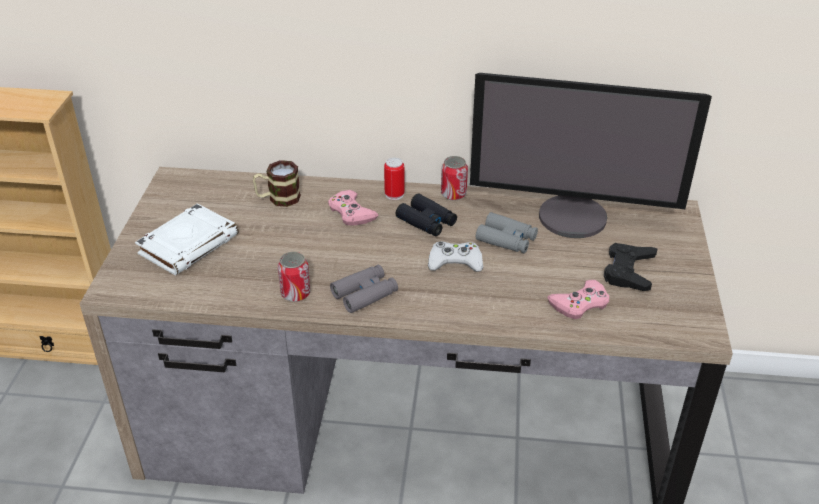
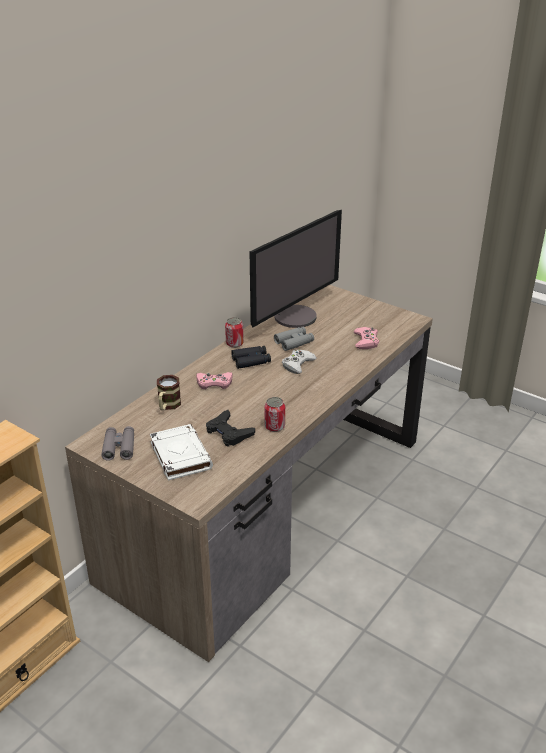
camera: 60 degrees left, 5 degrees down
grey binoculars [330,265,398,313] -> grey binoculars moved to [101,426,134,461]
can [384,158,404,200] -> none
black game controller [604,243,658,291] -> black game controller moved to [206,410,255,447]

